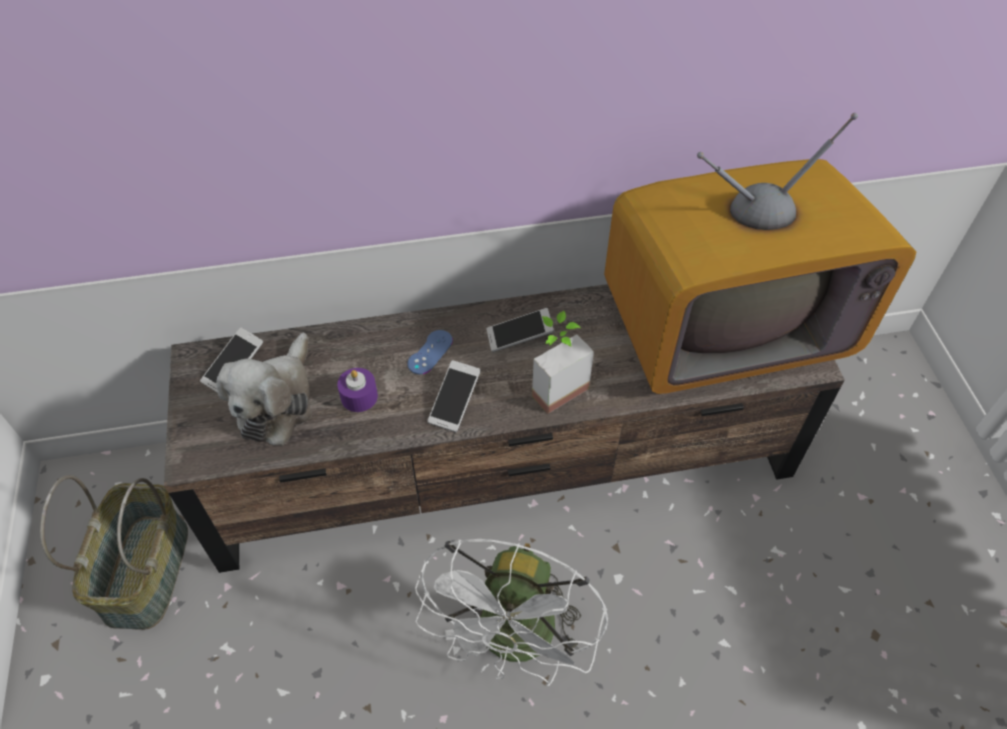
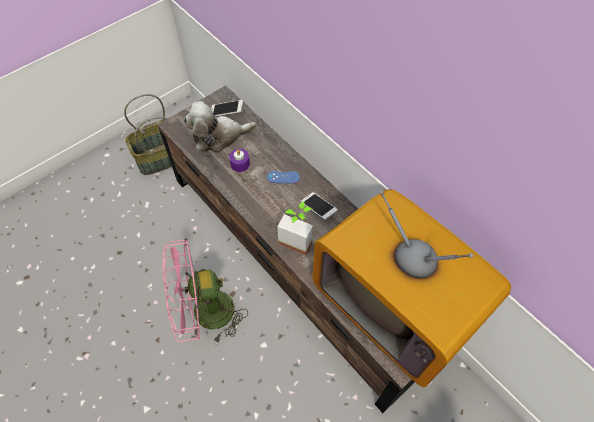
camera: 60 degrees right, 5 degrees up
white fan [415,539,608,686] -> pink fan [163,238,248,344]
phone [427,360,481,432] -> none

